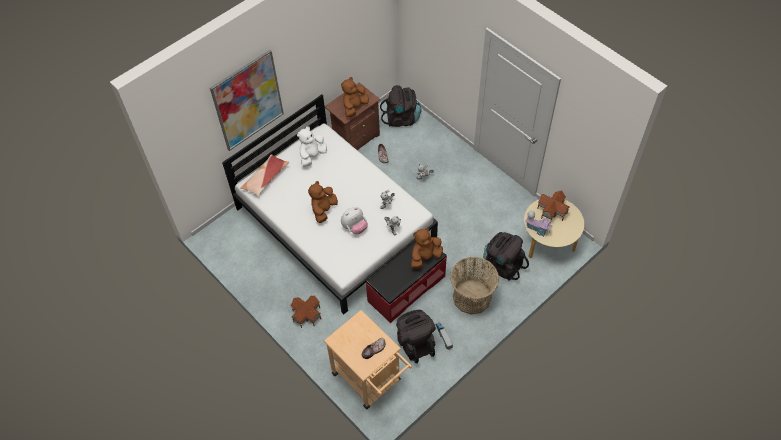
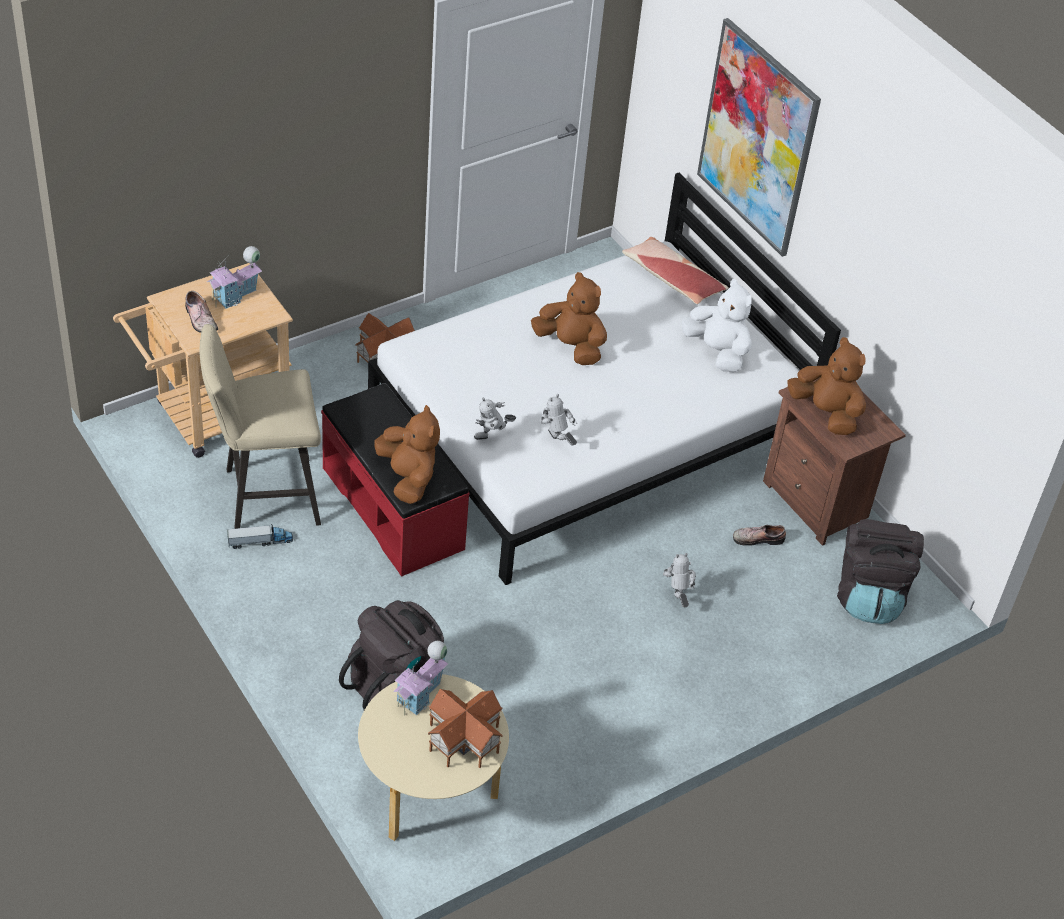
camera: 95 degrees right, 10 degrees down
plush toy [341,207,368,234] -> none
black backpack [396,310,436,363] -> beige stool [199,324,321,529]
basket [450,257,499,315] -> none
none -> toy house [207,246,262,309]

